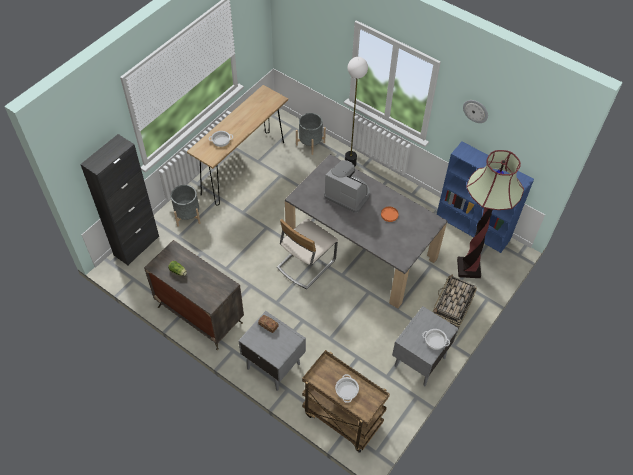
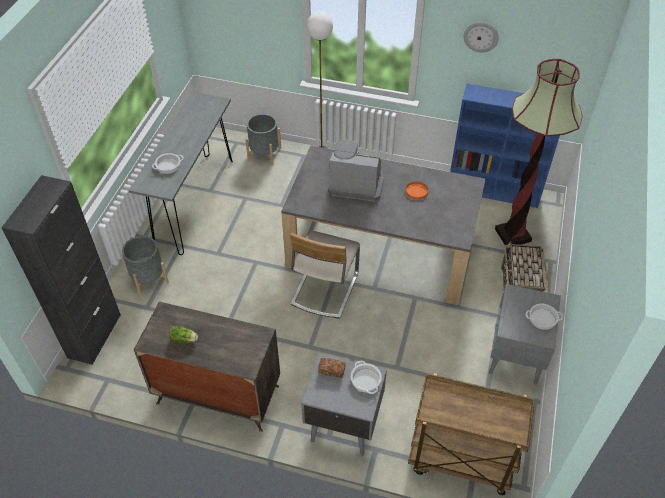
camera: 20 degrees left, 5 degrees down
brown console table [187,85,288,206] -> grey console table [129,92,233,255]
cooking pot [335,374,359,403] -> cooking pot moved to [351,361,382,394]

